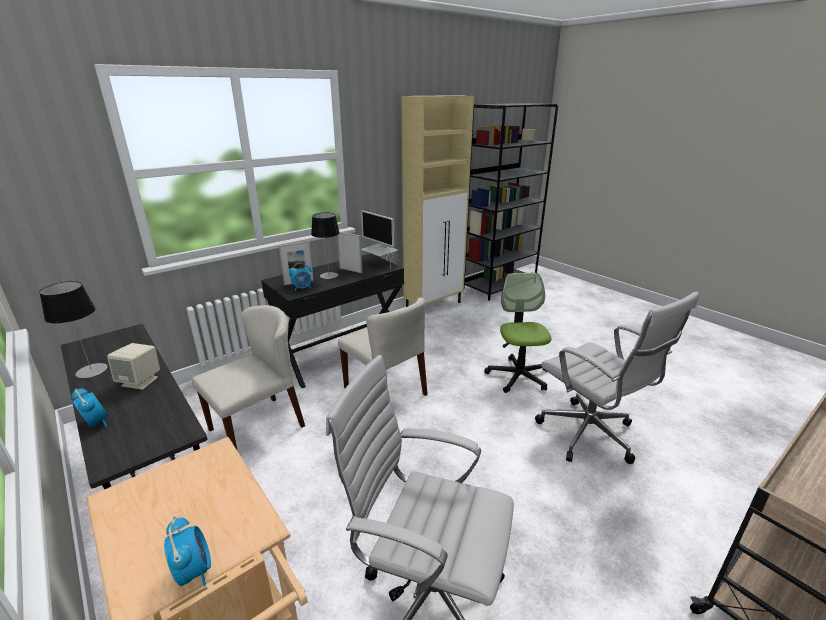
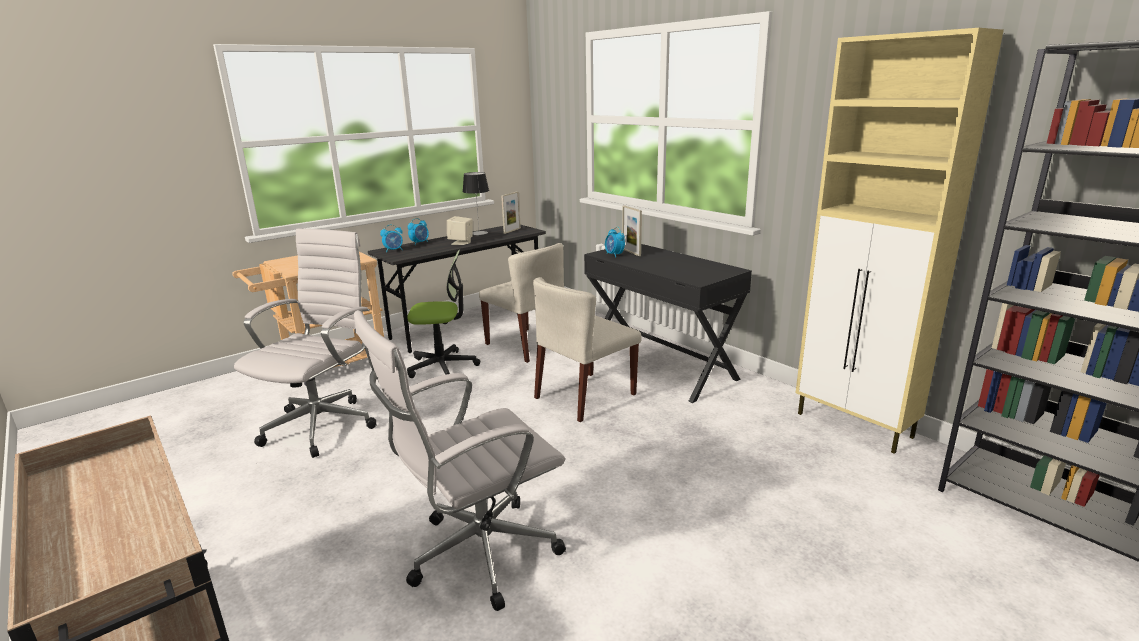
camera: 90 degrees right, 5 degrees down
alarm clock [164,517,211,586] -> alarm clock moved to [380,225,403,253]
table lamp [311,212,340,279] -> none
picture frame [337,232,362,273] -> picture frame moved to [501,191,521,234]
monitor [361,210,398,268] -> none
office chair [484,273,551,393] -> office chair moved to [407,250,480,378]

